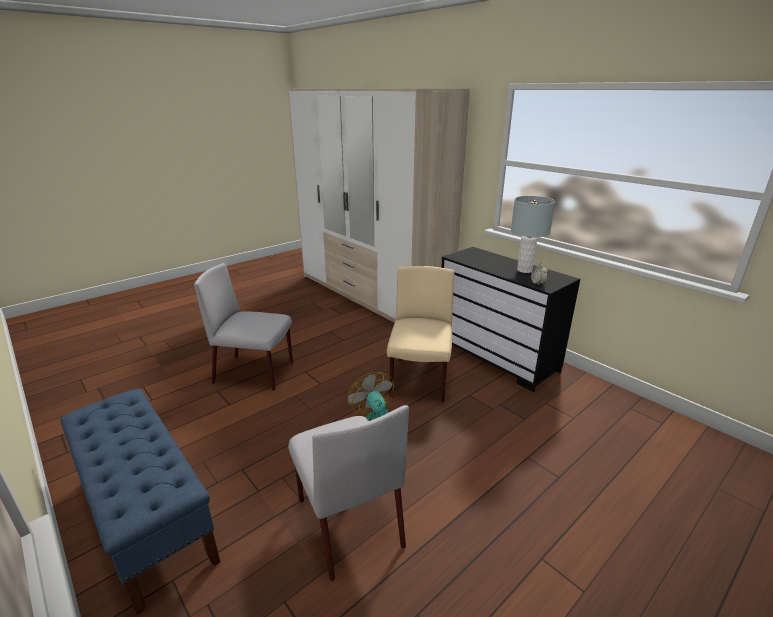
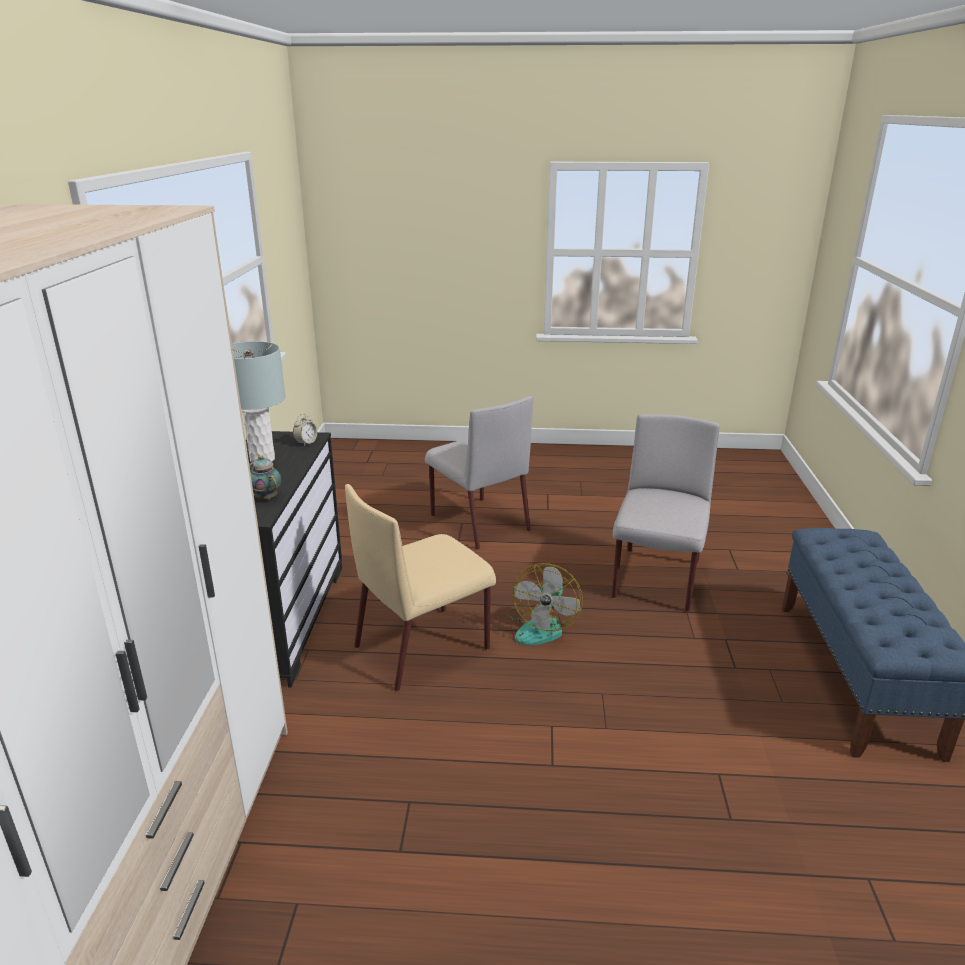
camera: 135 degrees left, 0 degrees up
grey chair [194,263,293,391] -> grey chair moved to [425,396,533,550]
none -> teapot [249,455,281,500]

